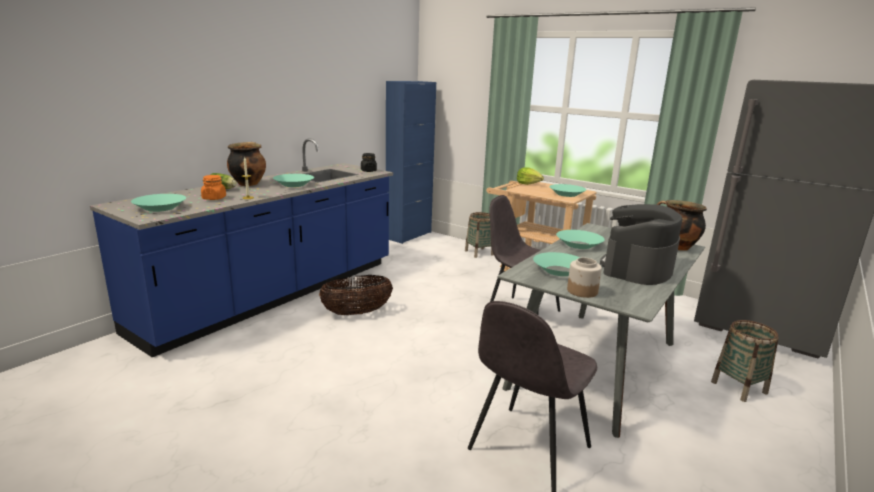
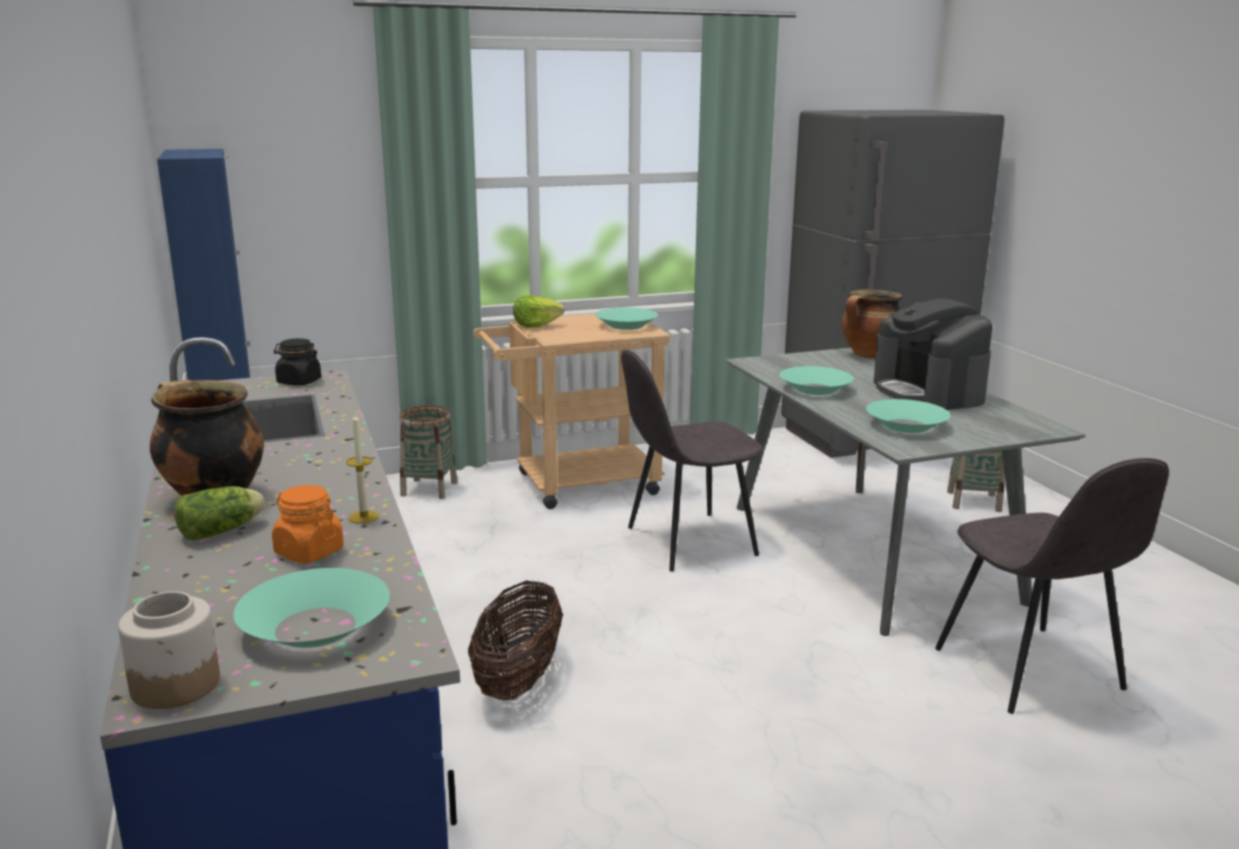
camera: 55 degrees left, 0 degrees up
turquoise bowl [273,174,314,187] -> none
jar [567,257,602,298] -> jar moved to [118,591,220,709]

